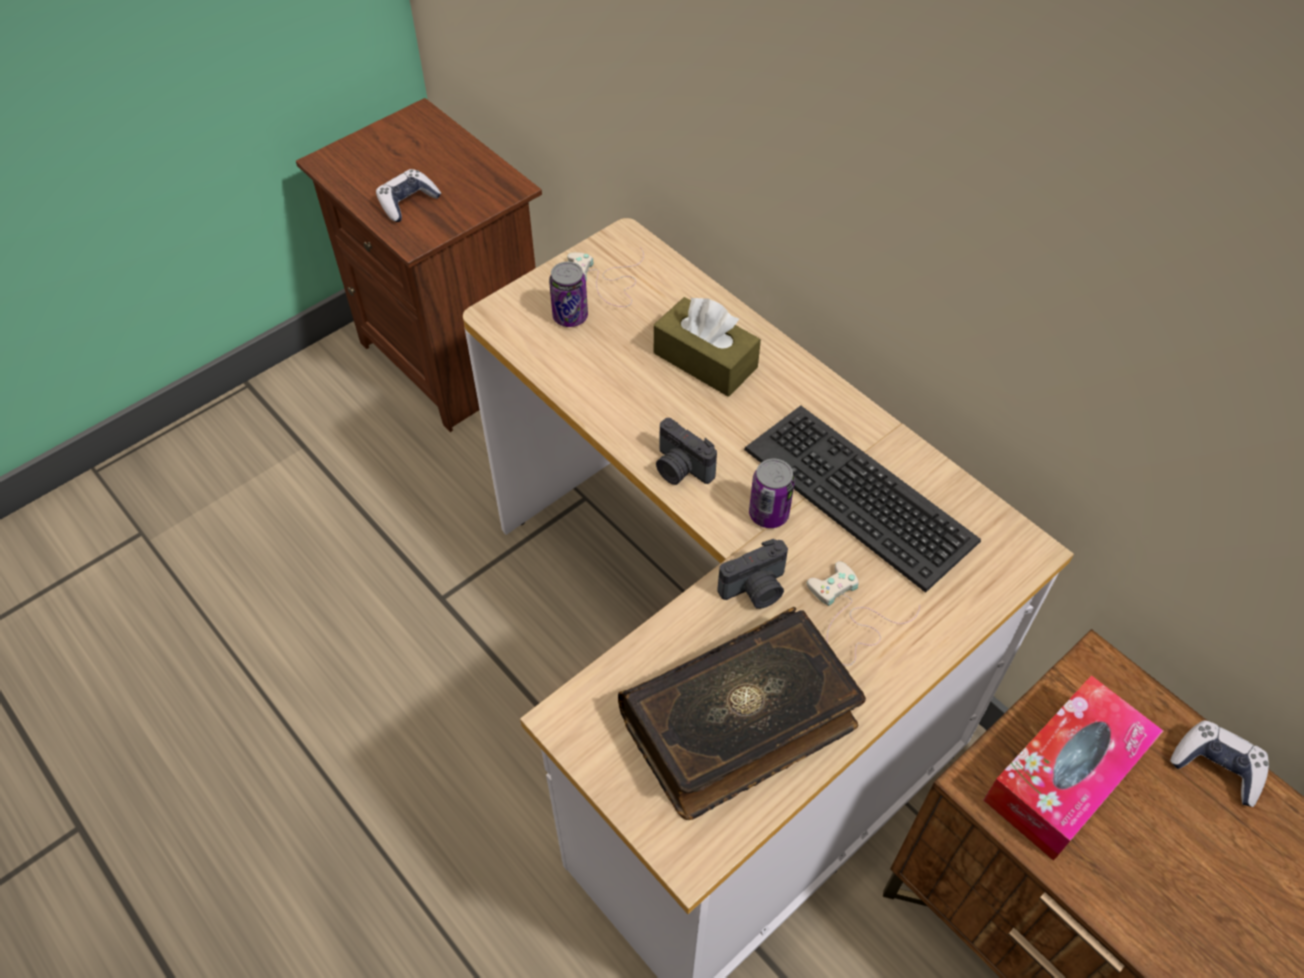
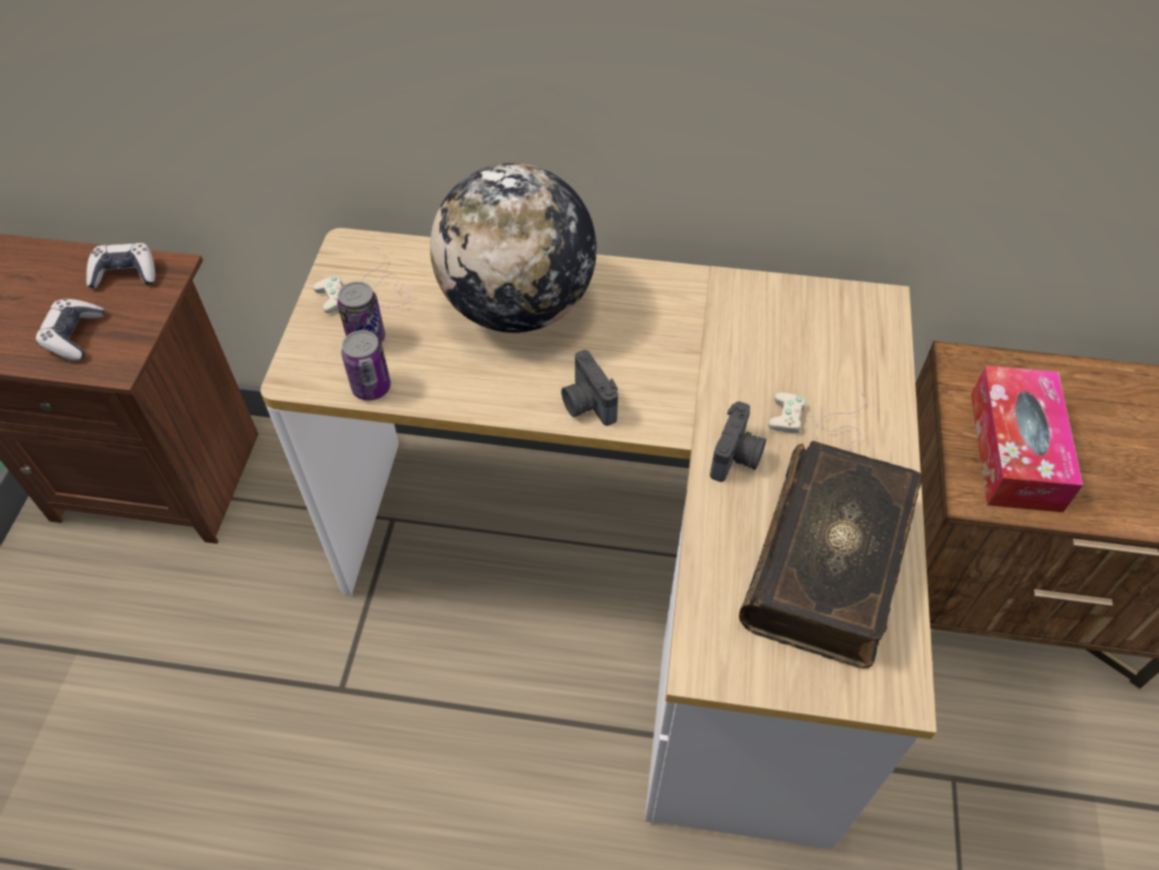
camera: 40 degrees left, 0 degrees up
brown tissue box [654,297,761,397] -> globe [430,163,597,333]
camera [656,418,717,485] -> camera turned 60 degrees clockwise [561,350,618,426]
keyboard [744,406,981,593] -> none
can [749,459,795,528] -> can moved to [341,330,391,401]
game controller [1170,720,1269,807] -> game controller moved to [86,243,155,289]

